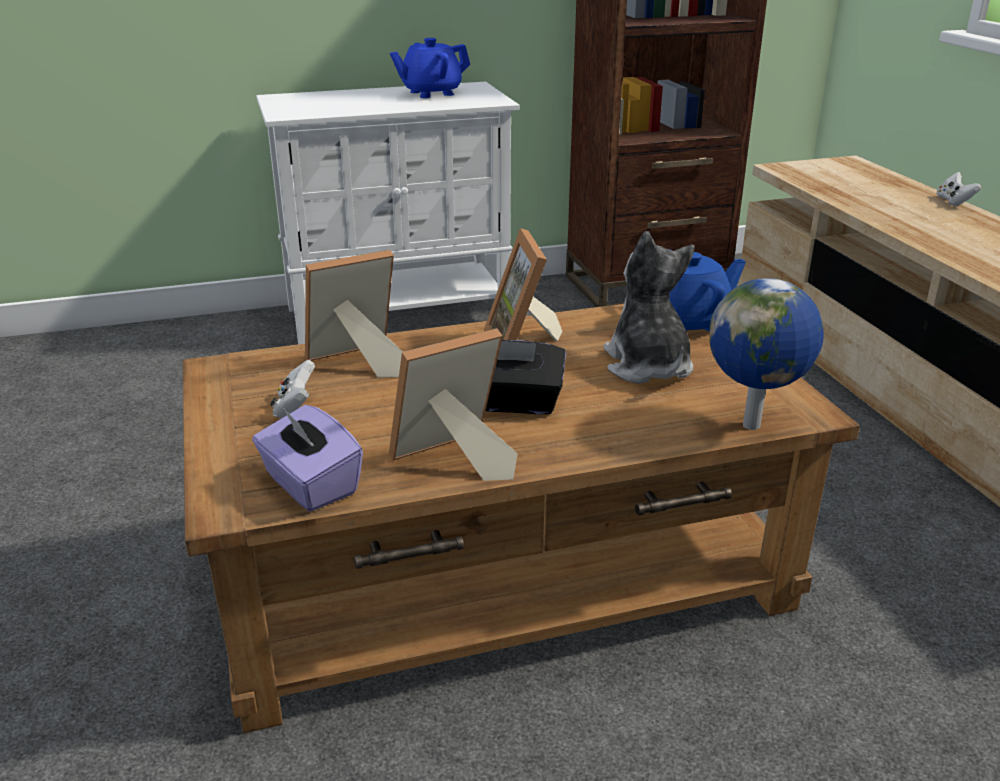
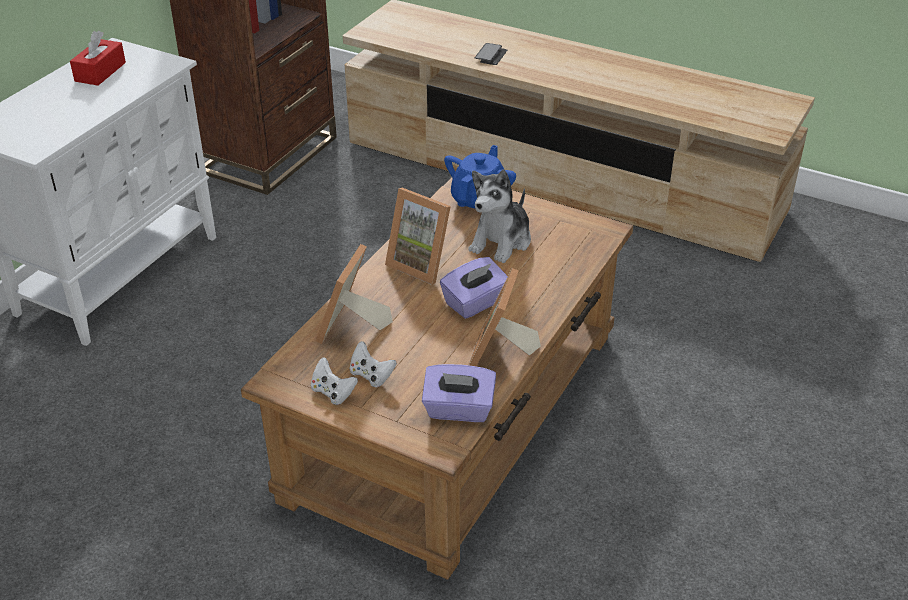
camera: 45 degrees left, 10 degrees up
blue teapot [390,38,470,98] -> red tissue box [70,31,126,86]
black tissue box [486,340,566,414] -> purple tissue box [440,257,508,319]
plush toy [604,231,695,384] -> plush toy turned 90 degrees counterclockwise [468,169,531,263]
globe [709,278,824,430] -> none
white game controller [936,172,981,206] -> white game controller moved to [311,357,358,405]
none -> phone [474,43,507,65]

